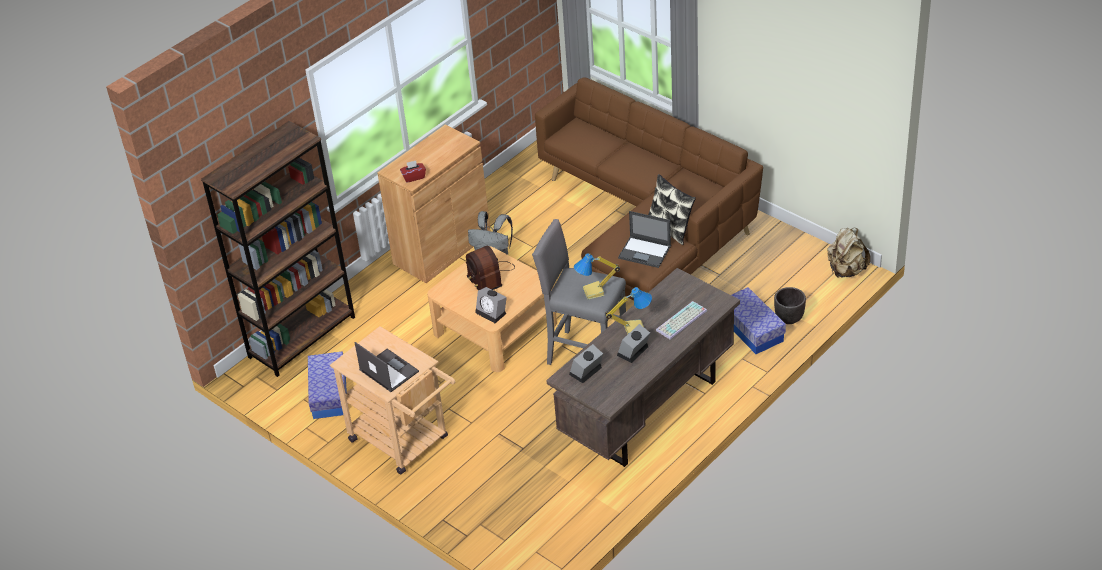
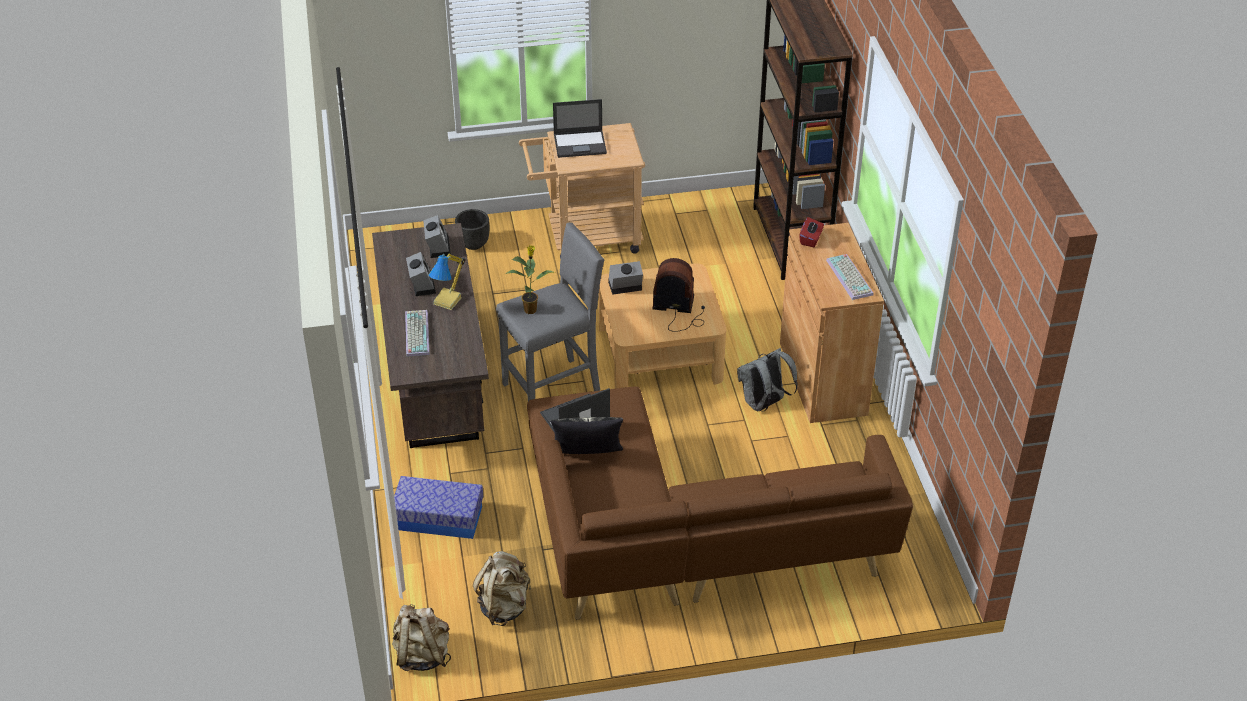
camera: 125 degrees right, 0 degrees up
storage box [308,351,347,419] -> none
table lamp [574,254,620,299] -> potted plant [505,245,554,314]
black planter [774,287,806,324] -> black planter moved to [455,209,489,250]
none -> beige backpack [473,551,531,626]
none -> keyboard [826,254,874,300]

